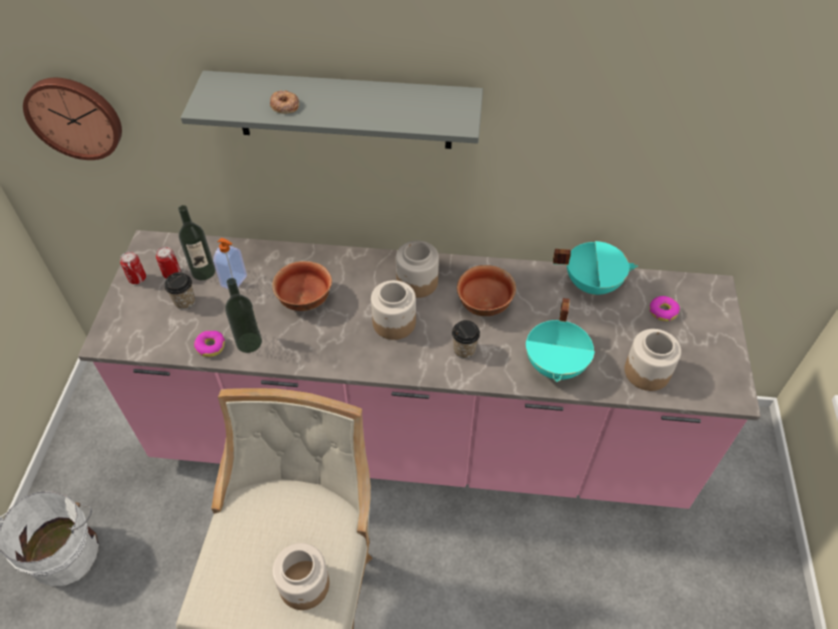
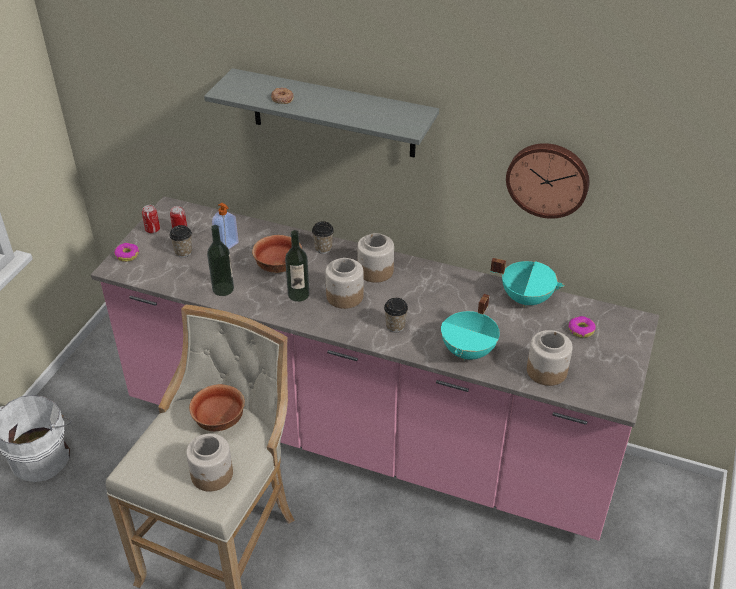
camera: 15 degrees right, 10 degrees down
wall clock [23,78,122,160] -> wall clock moved to [506,143,589,219]
bottle [178,205,215,280] -> bottle moved to [285,230,309,302]
donut [194,331,225,357] -> donut moved to [114,243,139,262]
bowl [457,265,516,316] -> bowl moved to [189,384,245,431]
none -> cup [312,221,334,254]

